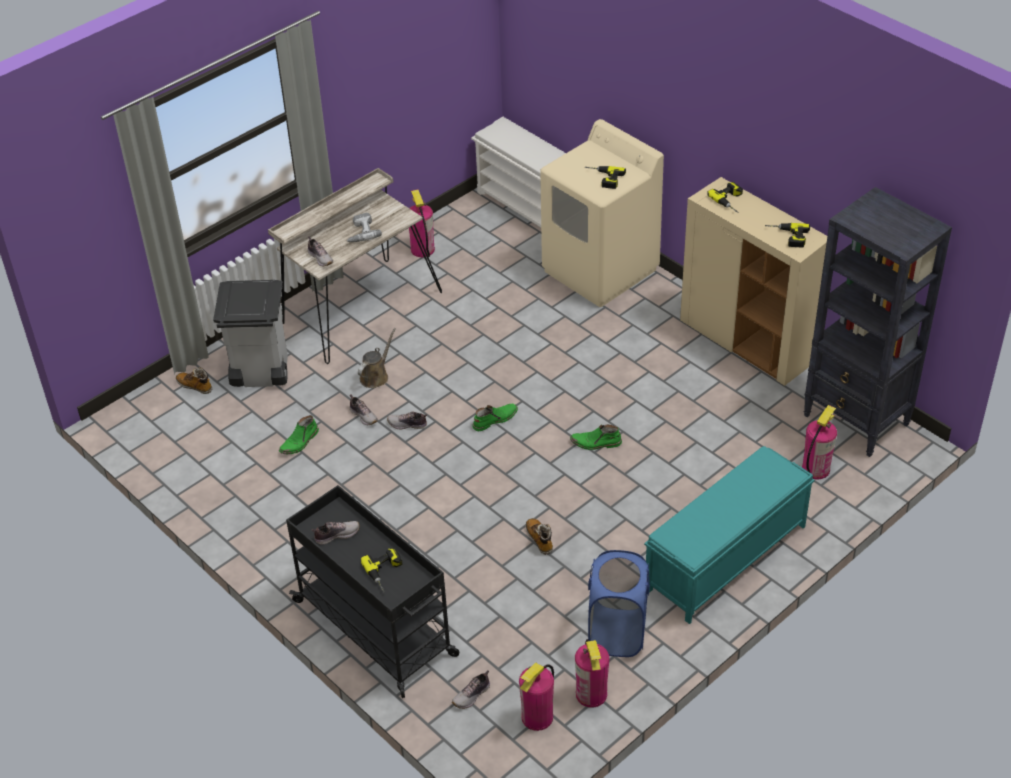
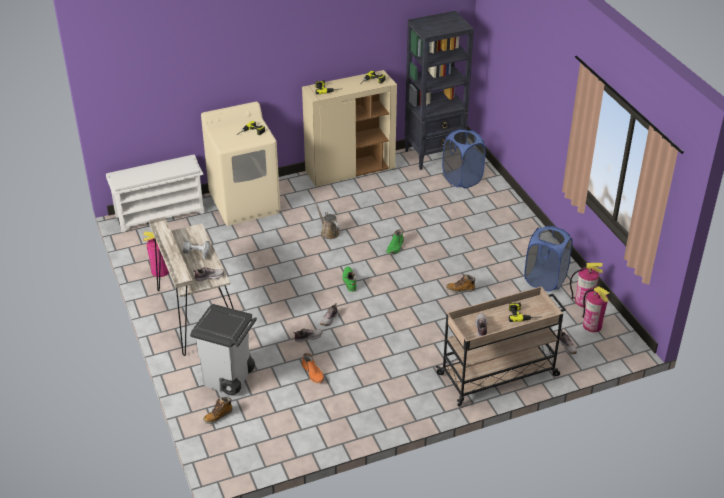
camera: 70 degrees left, 5 degrees down
green boot [279,415,319,454] -> orange boot [302,353,324,383]
black cart [286,485,459,698] -> beige cart [436,286,566,407]
brown watering can [358,328,396,388] -> brown watering can moved to [314,201,340,239]
turquoise bench [644,446,815,624] -> none
fire extinguisher [802,405,837,480] -> blue laundry basket [442,129,486,188]

